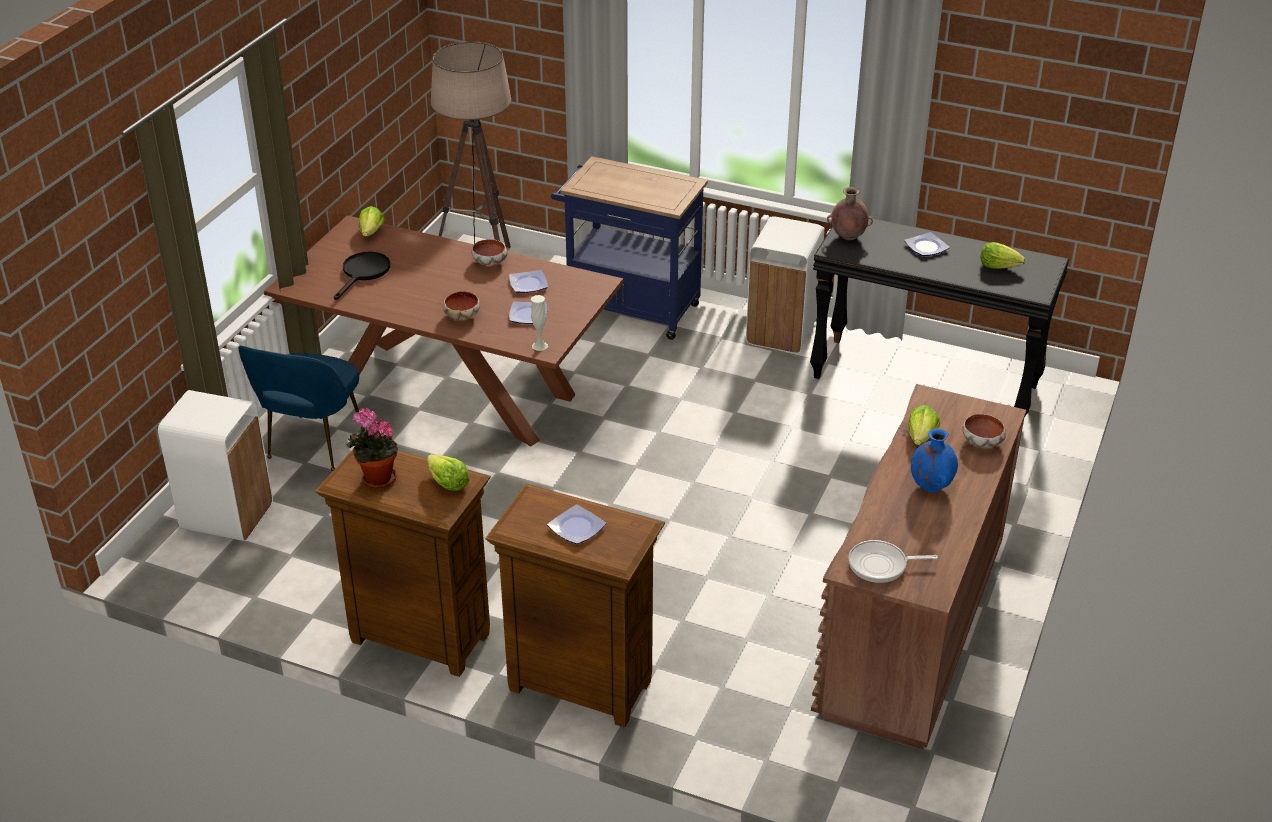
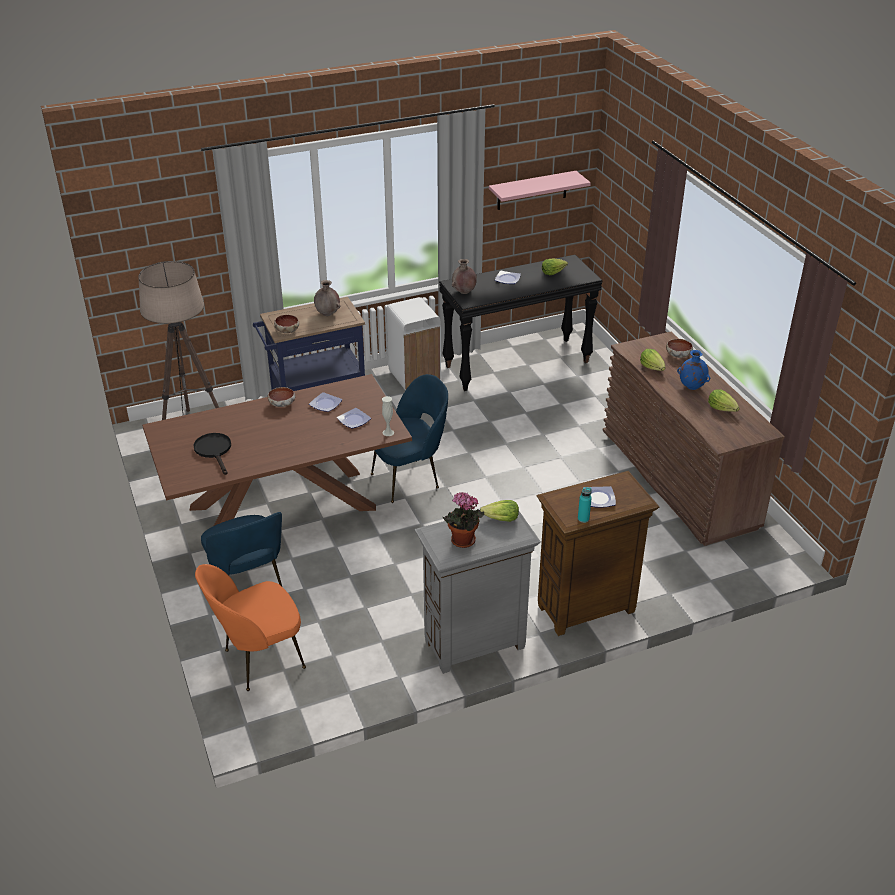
camera: 45 degrees left, 0 degrees up
white trash can [158,390,273,541] -> orange chair [195,564,306,691]
brown cabinet [315,448,491,677] -> grey cabinet [415,511,541,674]
lettuce [359,206,385,237] -> lettuce moved to [708,389,740,412]
bowl [443,291,480,320] -> bowl moved to [274,315,299,333]
frying pan [849,540,938,583] -> none
none -> brown vase [314,280,340,316]
none -> blue chair [371,374,448,503]
none -> pink shelf [489,171,591,210]
none -> turquoise bottle [578,487,592,523]

